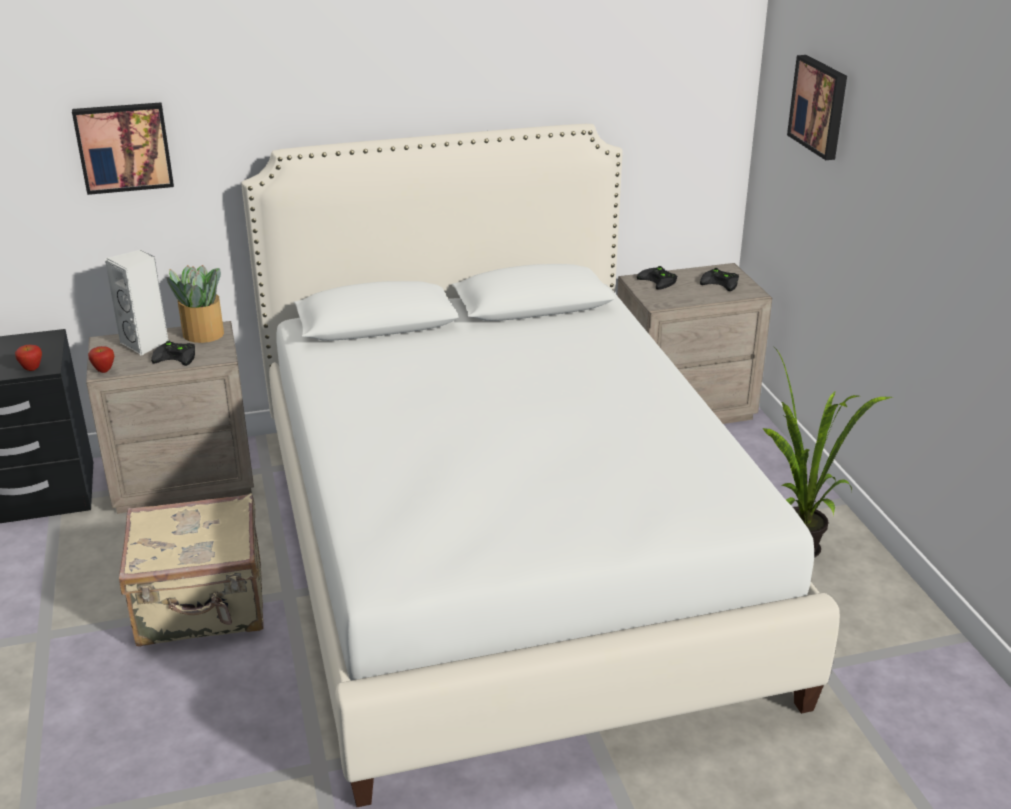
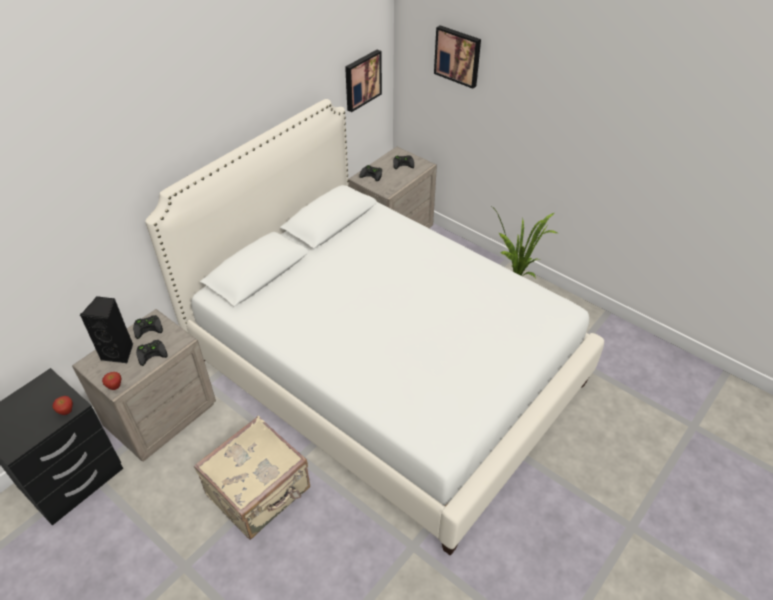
camera: 35 degrees left, 15 degrees up
picture [72,102,174,195] -> picture moved to [345,50,382,112]
white speaker [105,250,169,356] -> black speaker [80,296,133,364]
potted plant [167,265,224,343] -> black game controller [133,315,163,339]

